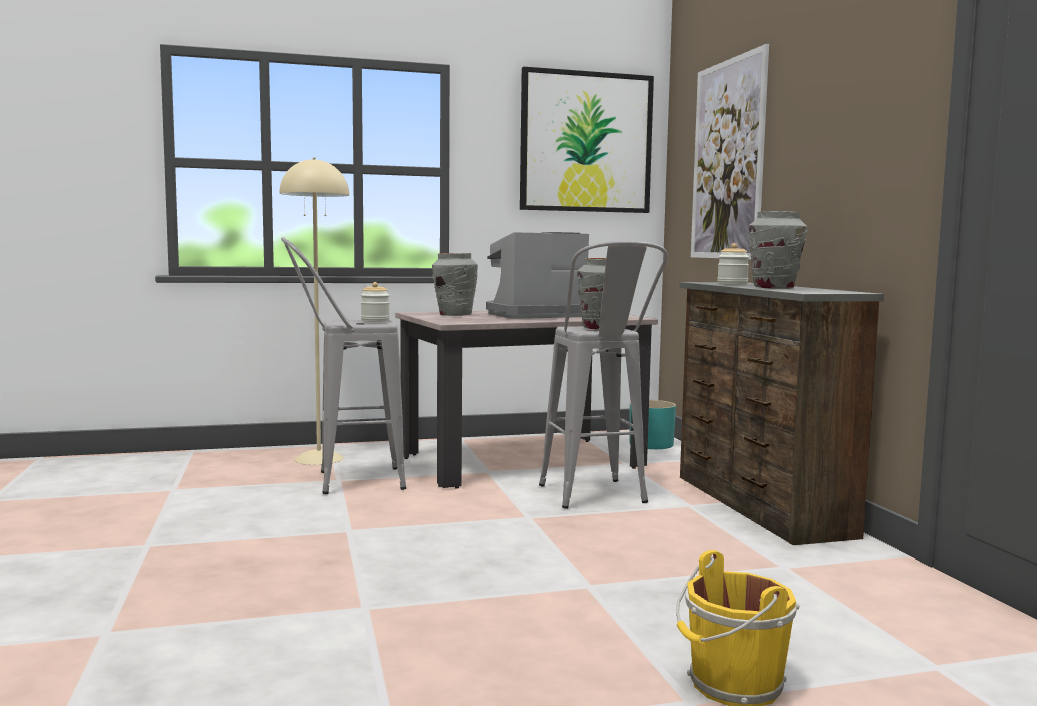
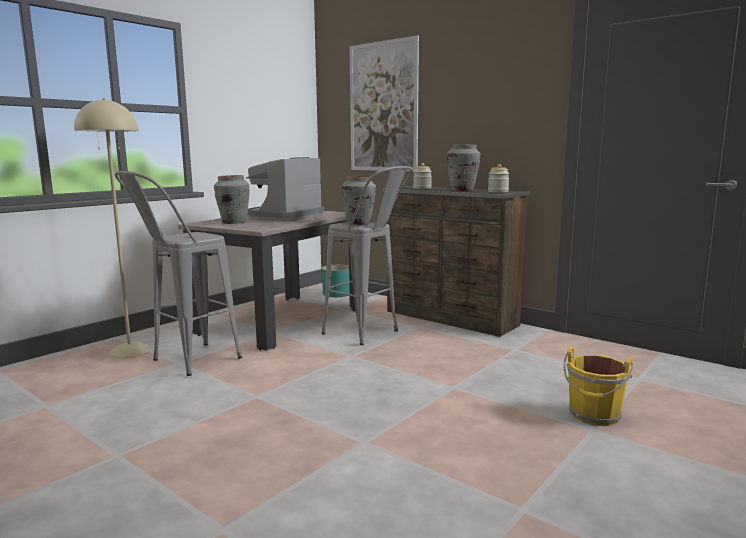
camera: 35 degrees left, 5 degrees up
jar [361,282,390,322] -> jar moved to [488,164,509,193]
picture [520,67,654,213] -> none

